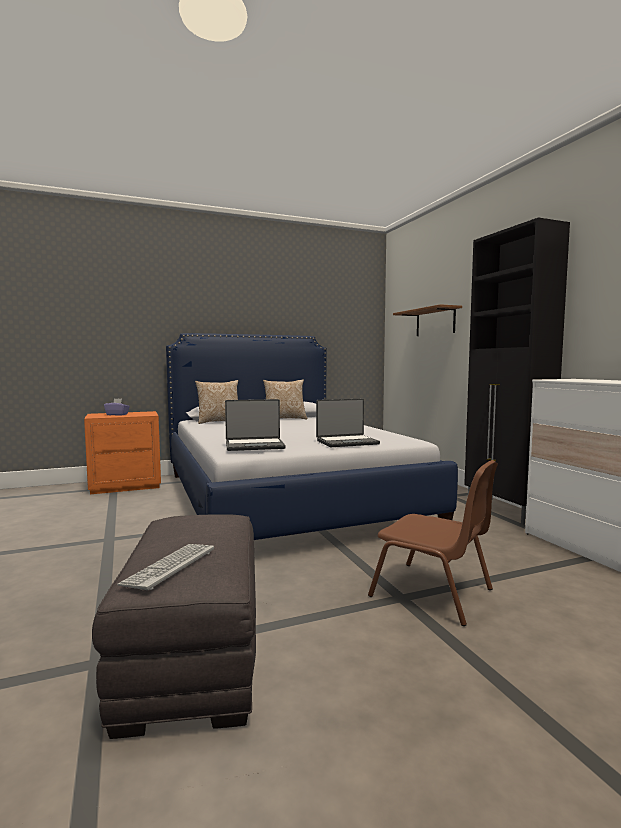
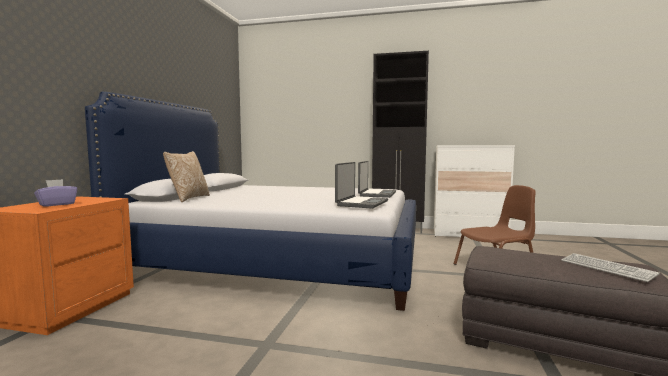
camera: 55 degrees left, 0 degrees up
pillow [263,379,307,419] -> none
shelf [393,304,462,336] -> none

